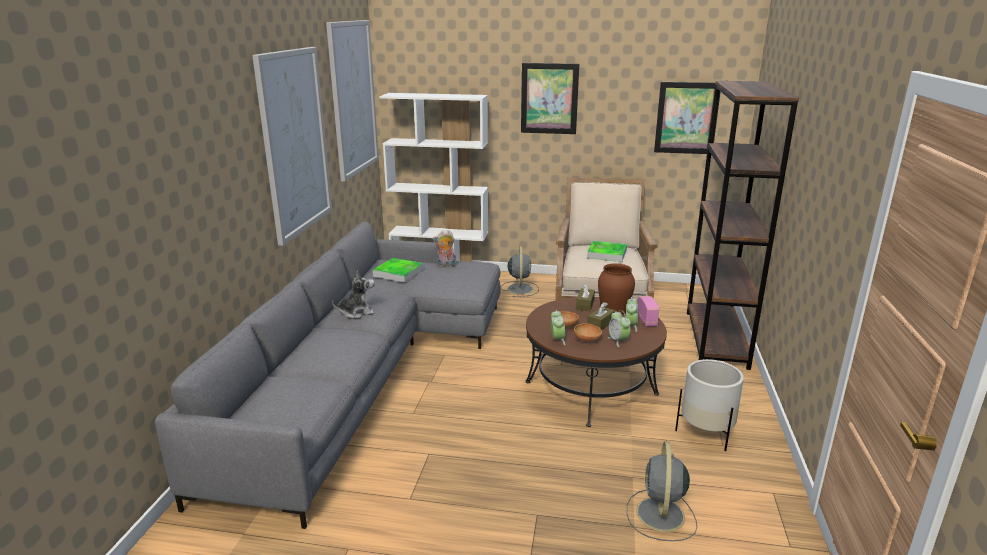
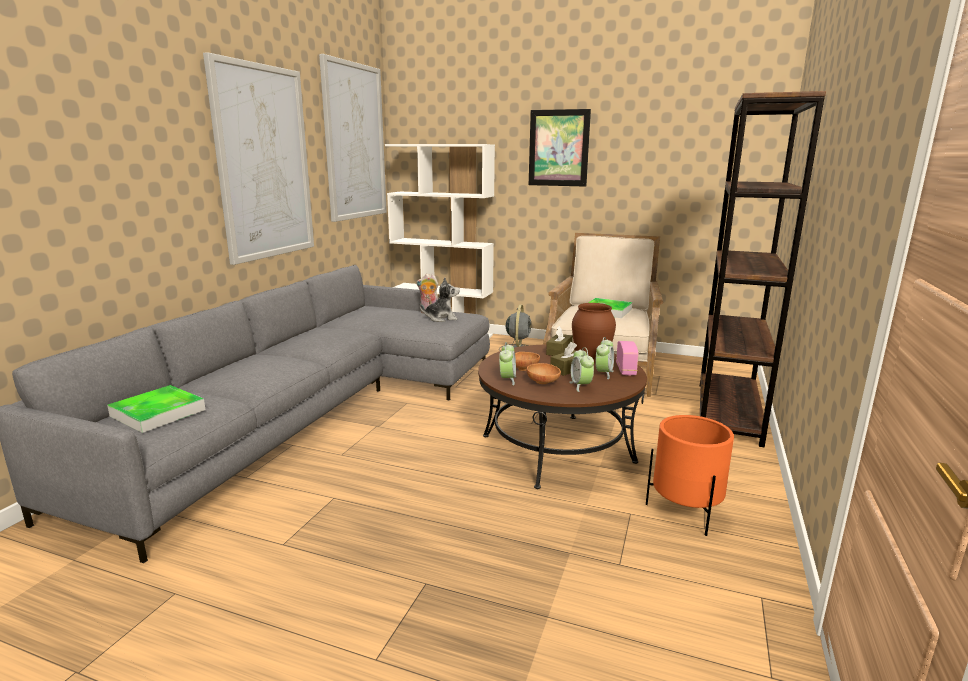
camera: 10 degrees right, 5 degrees down
plush toy [332,270,375,318] -> plush toy moved to [420,277,460,322]
tray [373,258,424,282] -> tray moved to [107,385,206,433]
grey fan [627,442,697,541] -> none
picture [654,82,720,154] -> none
white planter [675,359,744,451] -> orange planter [646,415,734,536]

